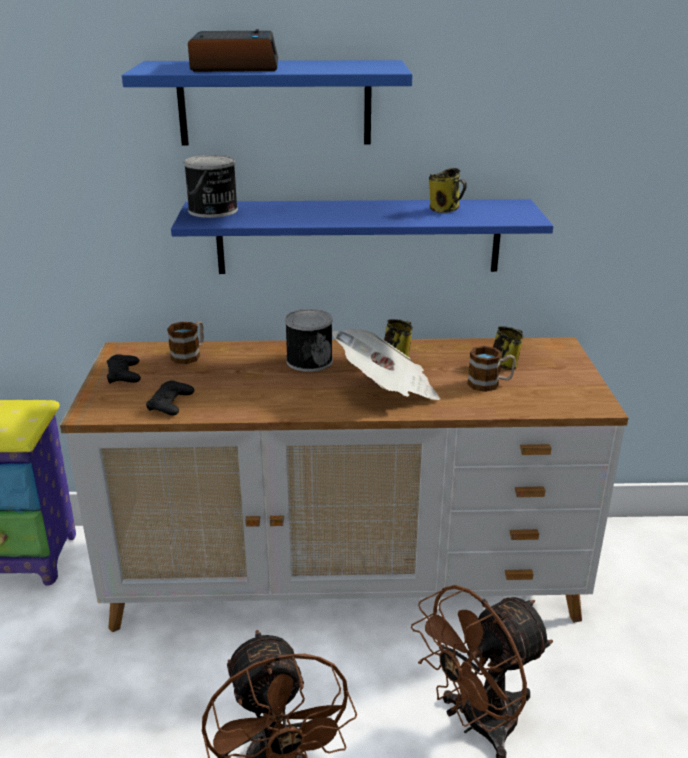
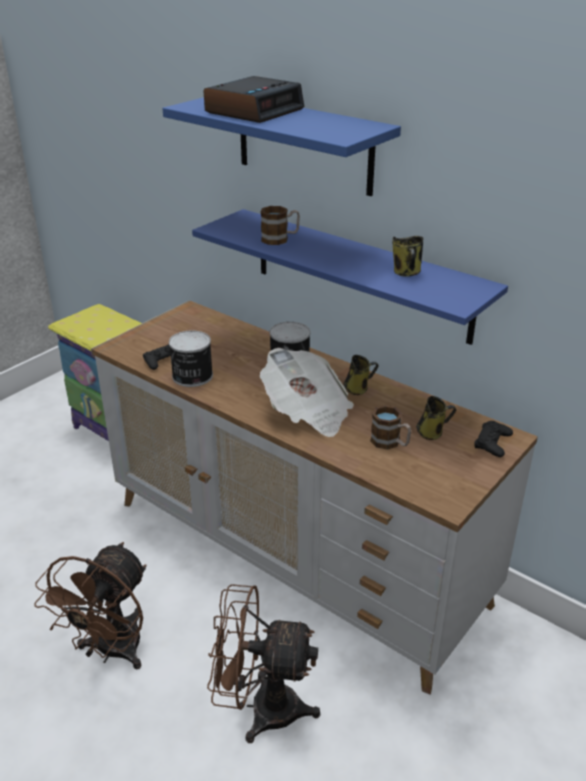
camera: 40 degrees right, 5 degrees up
black game controller [107,354,141,384] -> black game controller moved to [474,421,513,457]
mug [167,322,204,364] -> mug moved to [261,206,300,245]
can [184,155,238,218] -> can moved to [169,330,213,387]

